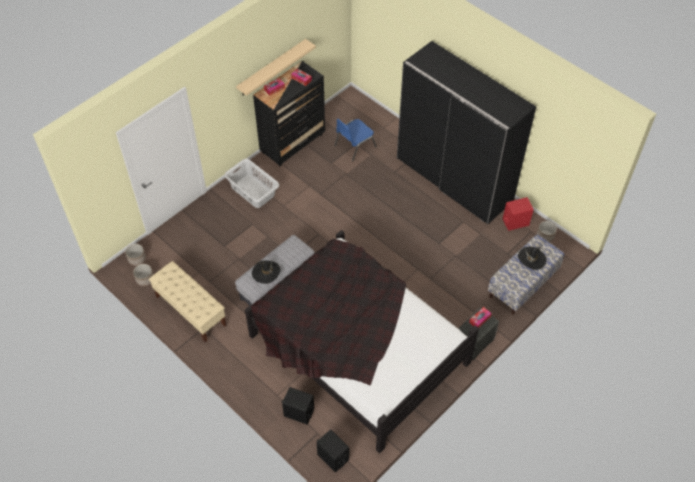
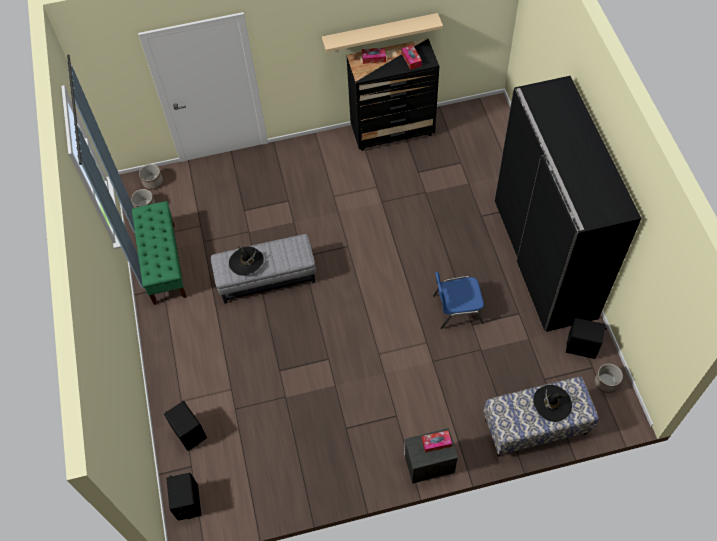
camera: 35 degrees right, 5 degrees up
beige bench [149,261,226,343] -> green bench [132,201,187,305]
grey laundry basket [224,159,279,208] -> none
black bed [245,230,479,454] -> none
blue chair [334,119,377,162] -> blue chair moved to [433,272,484,329]
red speaker [503,197,534,231] -> black speaker [566,318,607,359]

